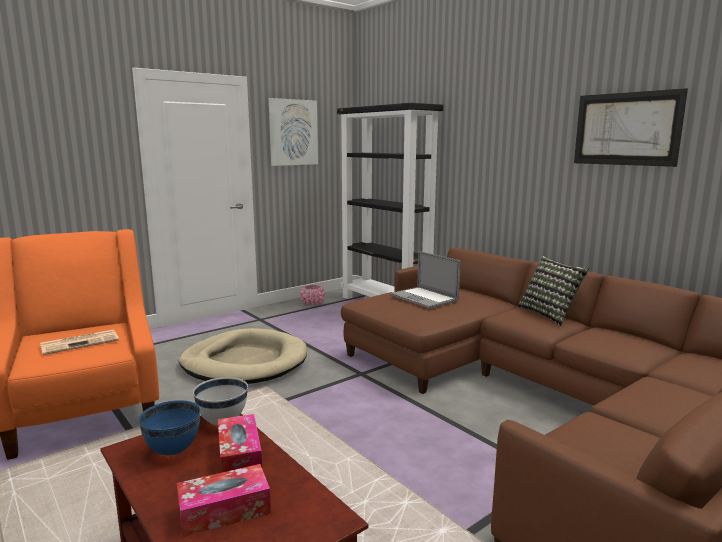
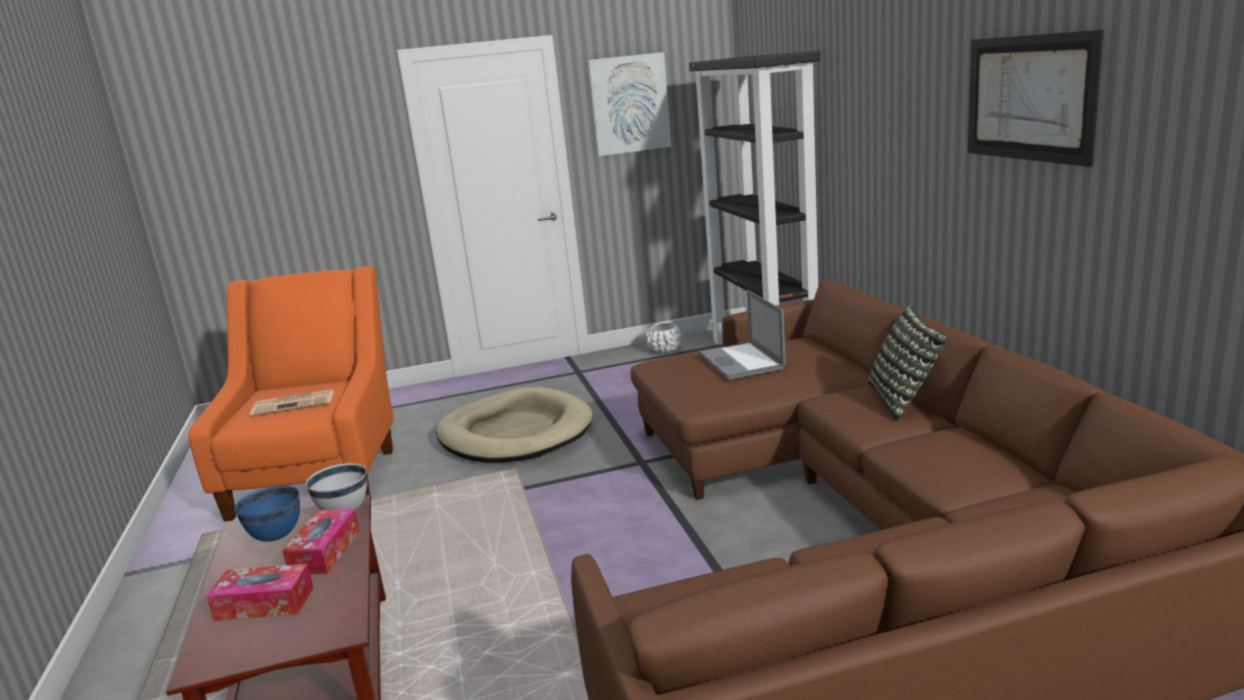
camera: 25 degrees right, 5 degrees up
pink planter [300,285,325,305] -> white planter [646,323,681,353]

